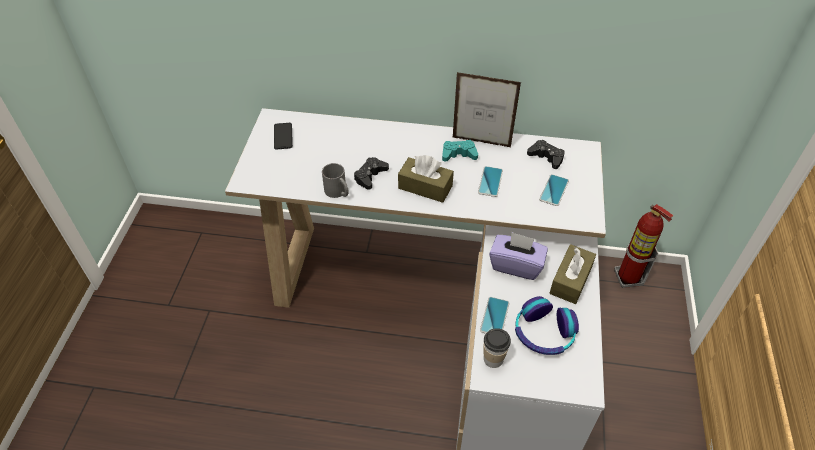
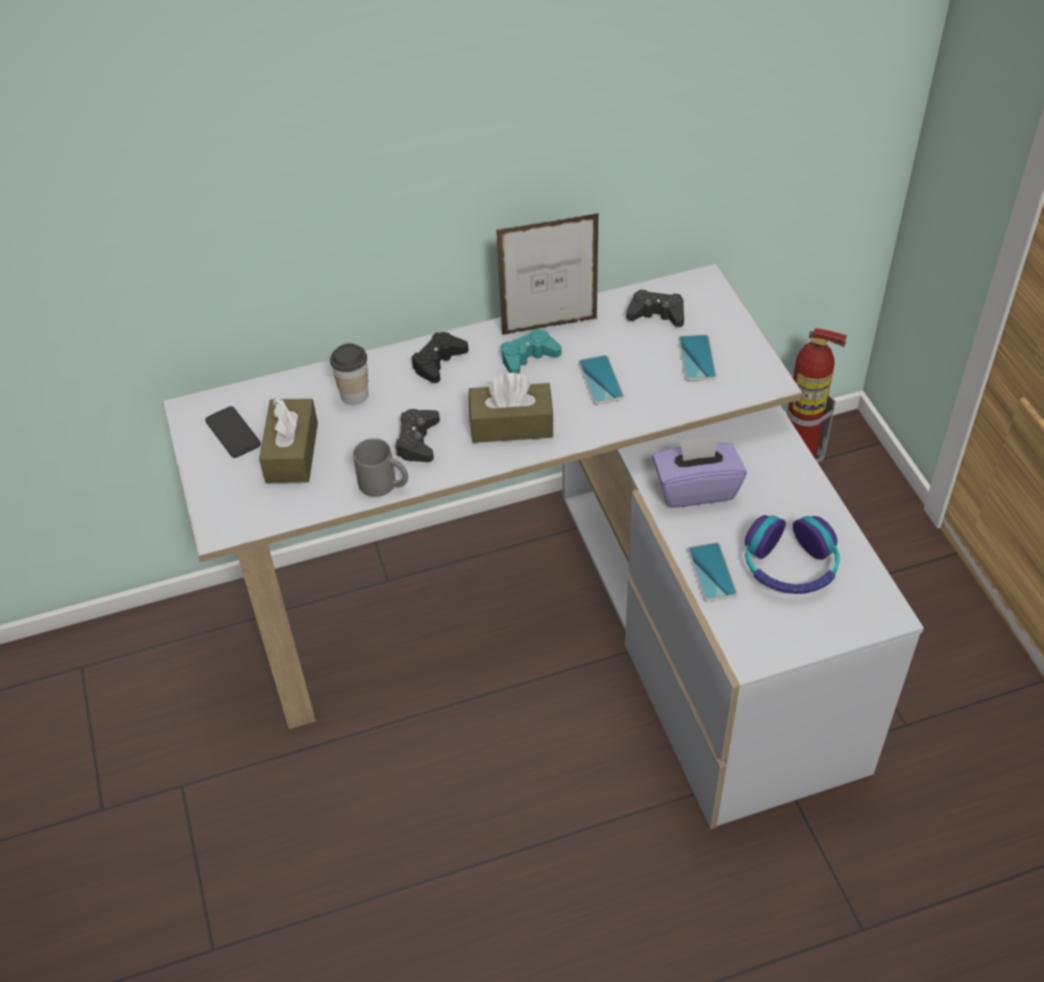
camera: 25 degrees left, 0 degrees up
cup [483,328,511,368] -> cup moved to [330,343,369,405]
brown tissue box [550,244,596,304] -> brown tissue box moved to [259,398,318,483]
none -> black game controller [412,332,469,383]

